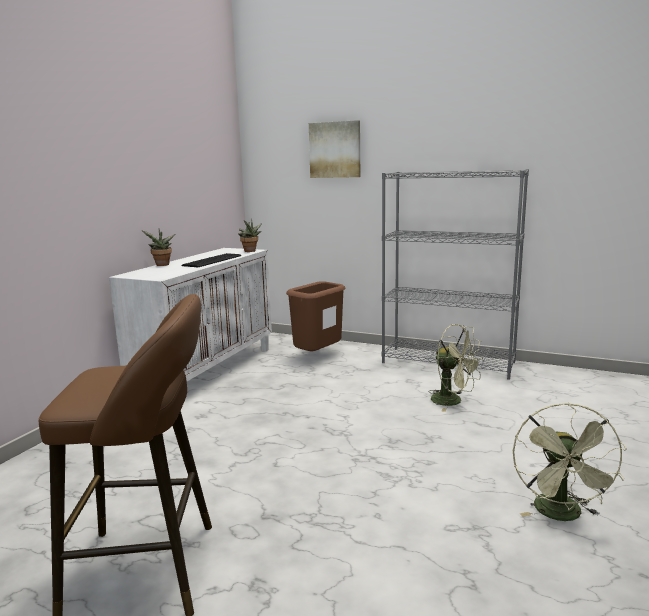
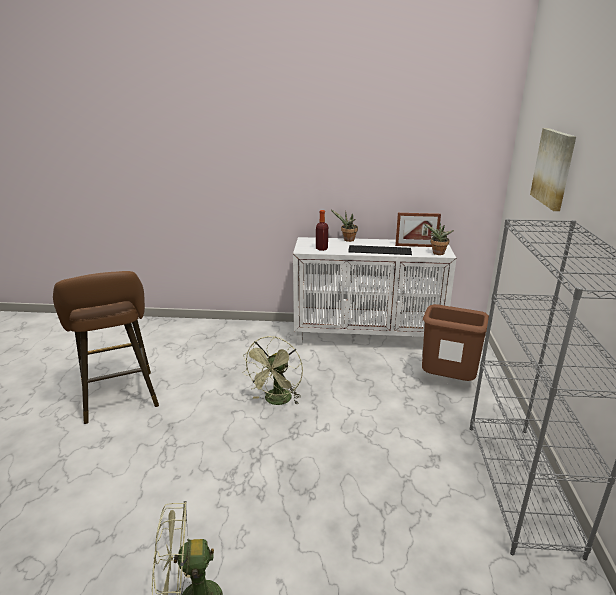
camera: 70 degrees right, 10 degrees up
green fan [428,324,483,412] -> green fan moved to [242,336,303,405]
none -> bottle [316,210,328,251]
none -> picture frame [395,213,441,247]

